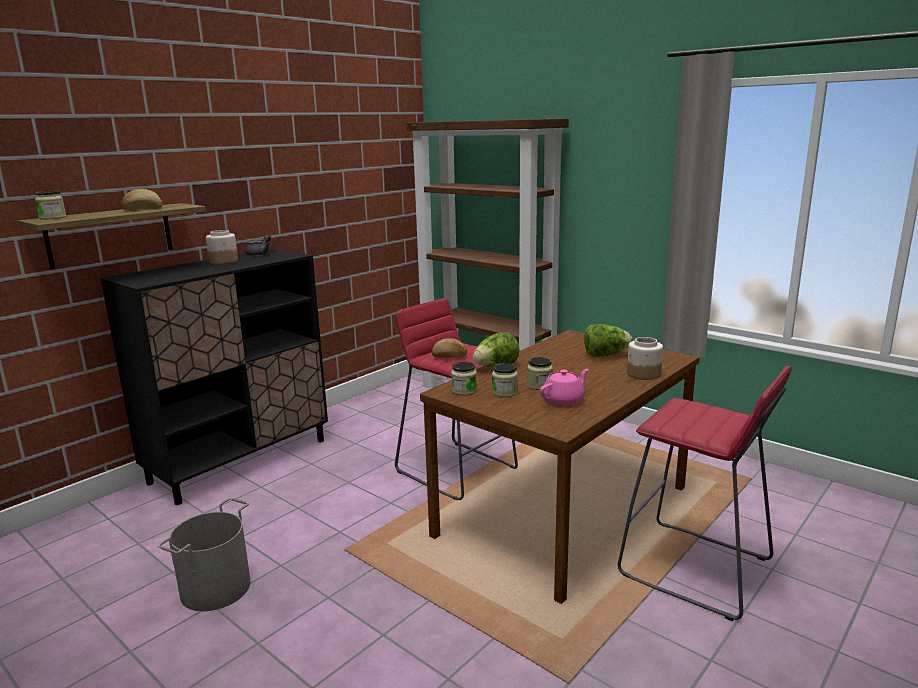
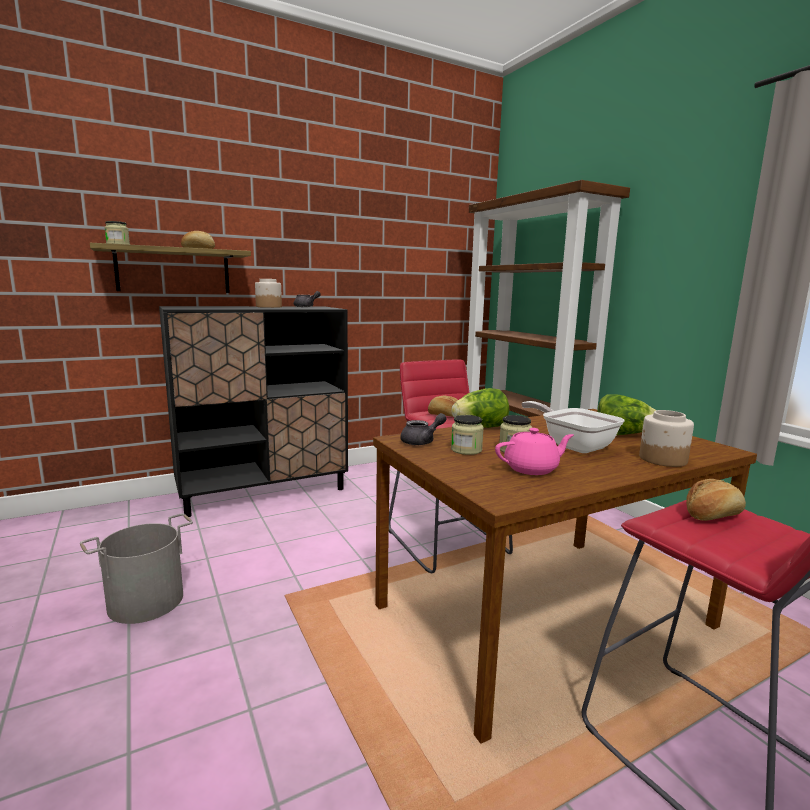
camera: 20 degrees right, 5 degrees down
jar [451,362,477,395] -> grey teapot [400,413,446,445]
none -> frying pan [521,401,625,453]
none -> bread [686,479,746,521]

